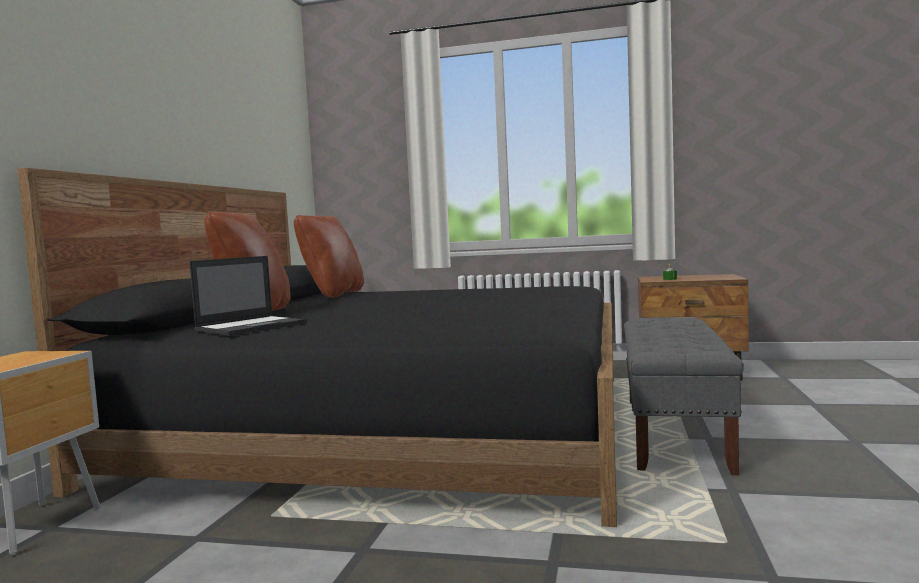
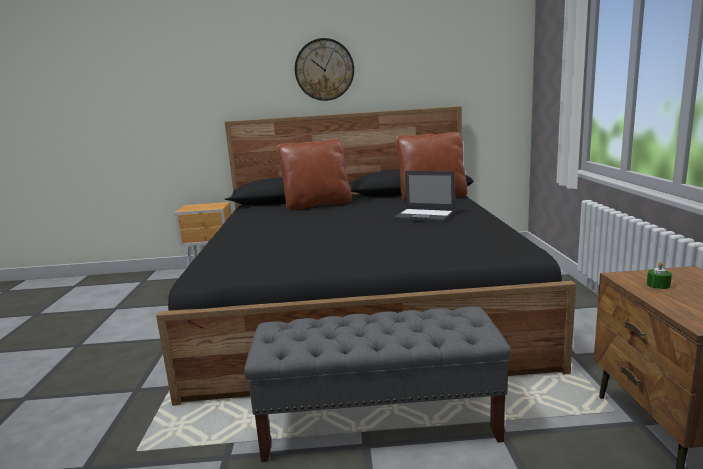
camera: 75 degrees right, 10 degrees up
laptop [189,256,307,336] -> laptop moved to [392,171,455,222]
none -> wall clock [295,38,354,101]

